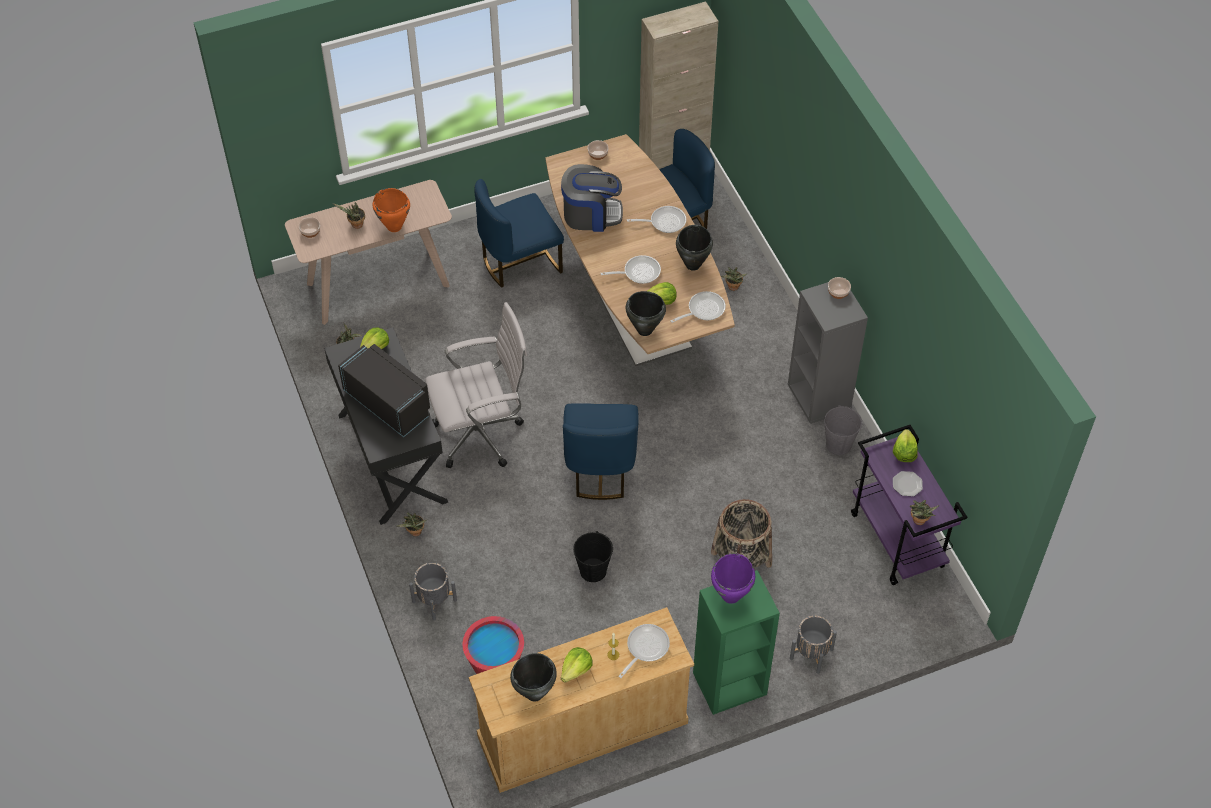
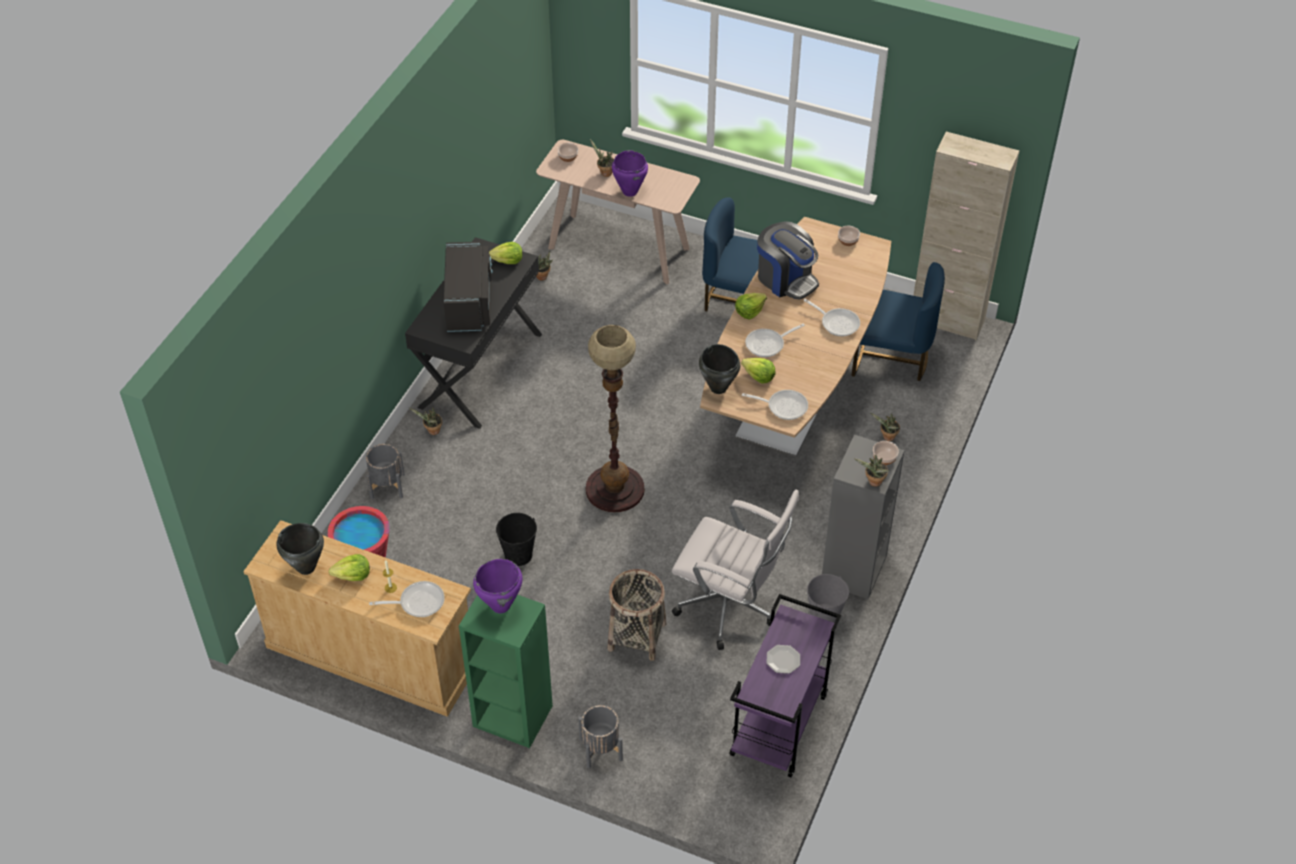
camera: 45 degrees right, 5 degrees down
orange cooking pot [373,188,410,232] -> purple cooking pot [612,150,648,197]
white office chair [425,302,527,468] -> white office chair moved to [672,489,799,650]
blue chair [563,403,639,500] -> floor lamp [586,325,645,512]
frying pan [600,255,661,284] -> frying pan turned 120 degrees clockwise [745,324,805,357]
black cooking pot [676,225,713,271] -> none
lettuce [893,429,918,462] -> lettuce moved to [735,293,767,320]
potted plant [910,500,940,525] -> potted plant moved to [854,455,890,487]

